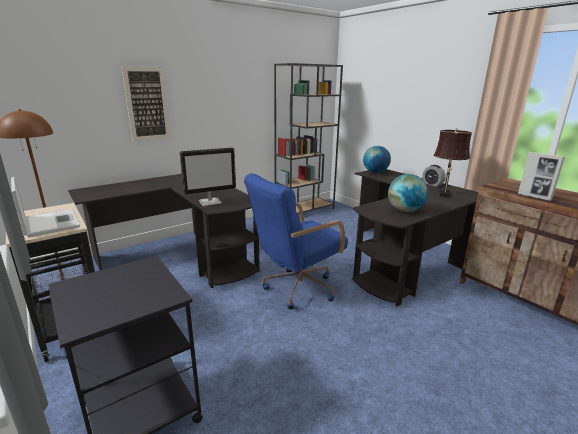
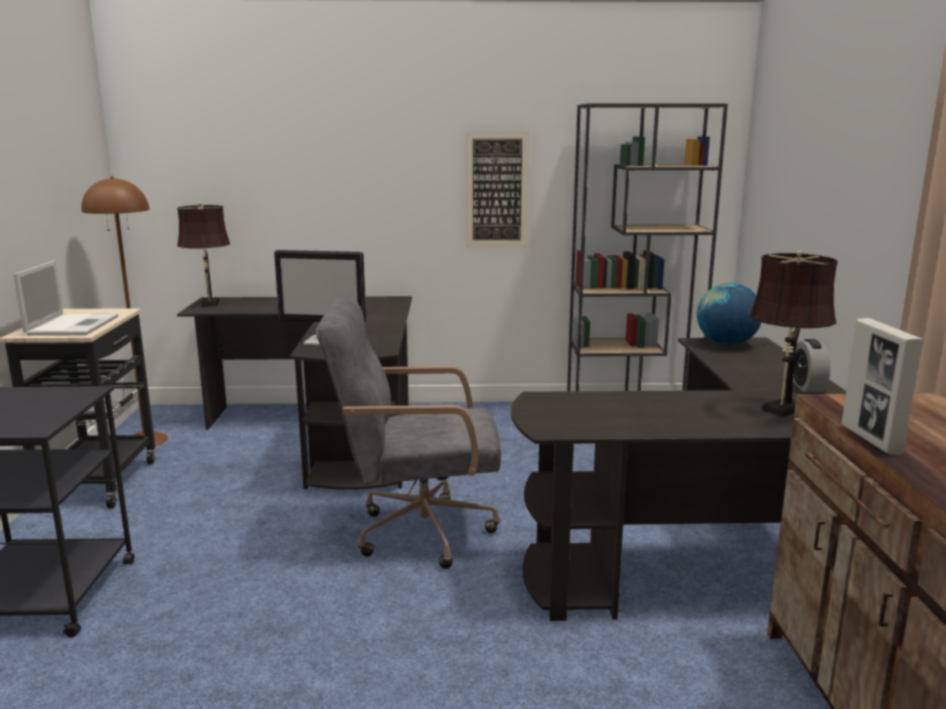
camera: 35 degrees right, 5 degrees down
picture [121,66,171,141] -> picture moved to [465,132,530,247]
blue office chair [244,173,348,310] -> grey office chair [316,296,501,569]
globe [388,174,428,212] -> none
none -> brown table lamp [177,202,230,307]

